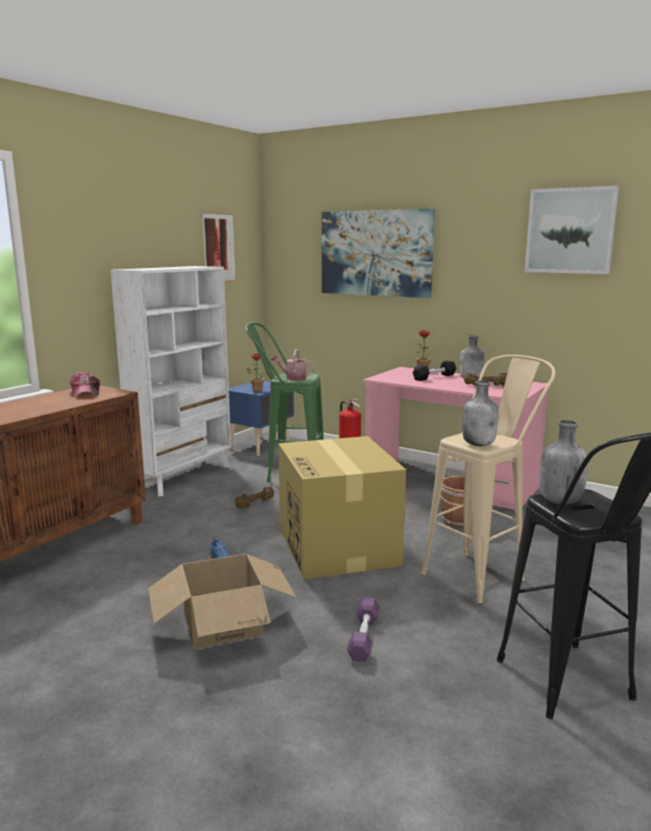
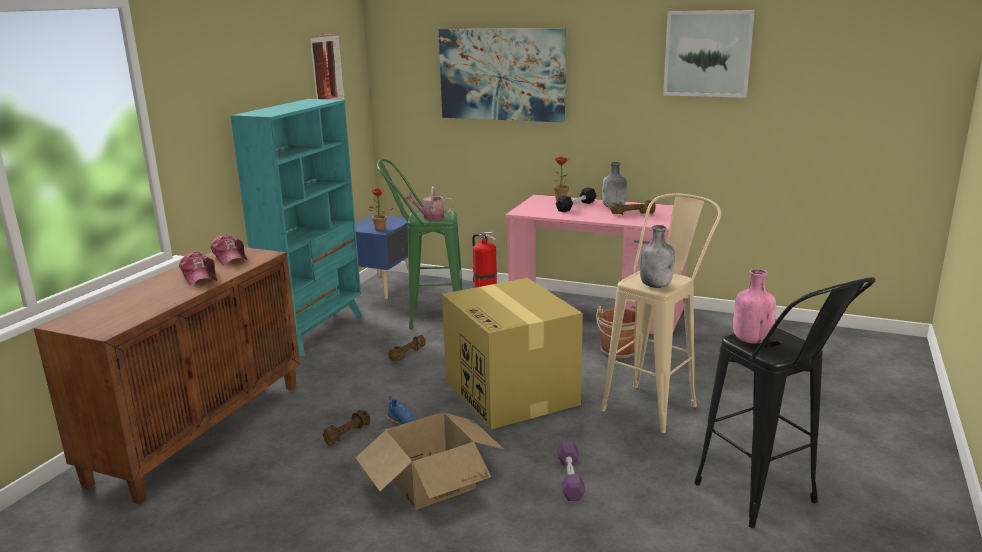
camera: 10 degrees left, 5 degrees up
white bookcase [111,266,231,496] -> turquoise bookcase [230,99,362,356]
grey bottle [539,420,588,505] -> pink bottle [733,269,776,344]
none -> cap [179,252,217,285]
none -> brown dumbbell [323,410,371,446]

